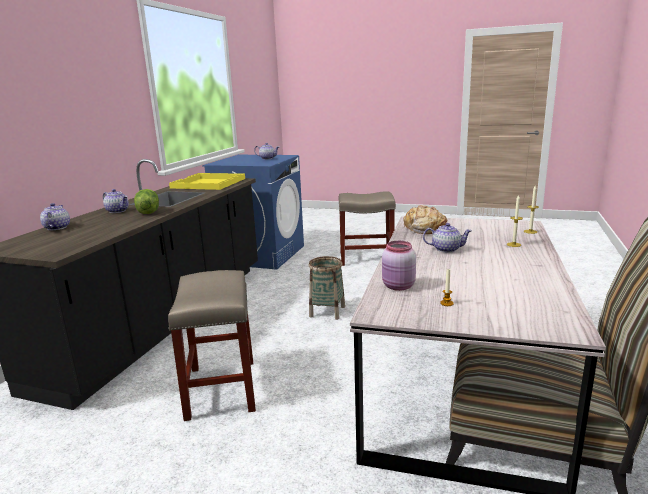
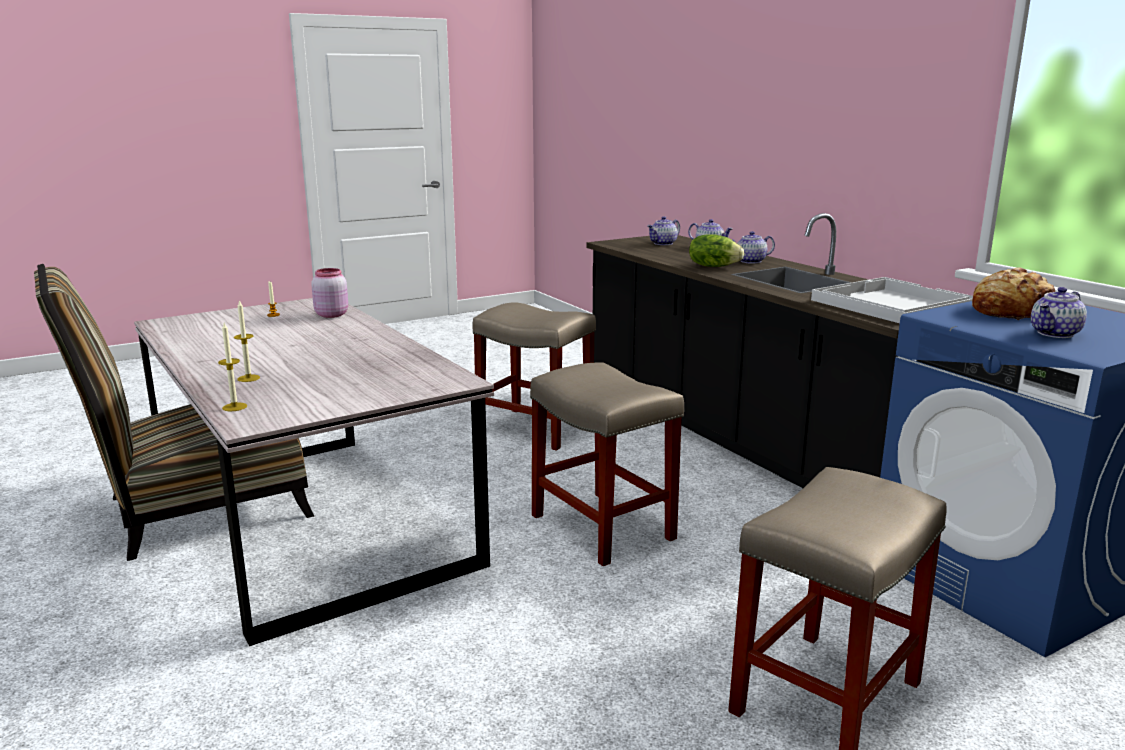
camera: 130 degrees right, 0 degrees up
yellow tray [169,173,245,190] -> white tray [811,277,973,323]
basket [309,256,345,320] -> beige stool [530,362,684,566]
bread [403,205,448,234] -> bread moved to [972,267,1055,320]
teapot [423,223,472,253] -> teapot moved to [647,216,680,245]

